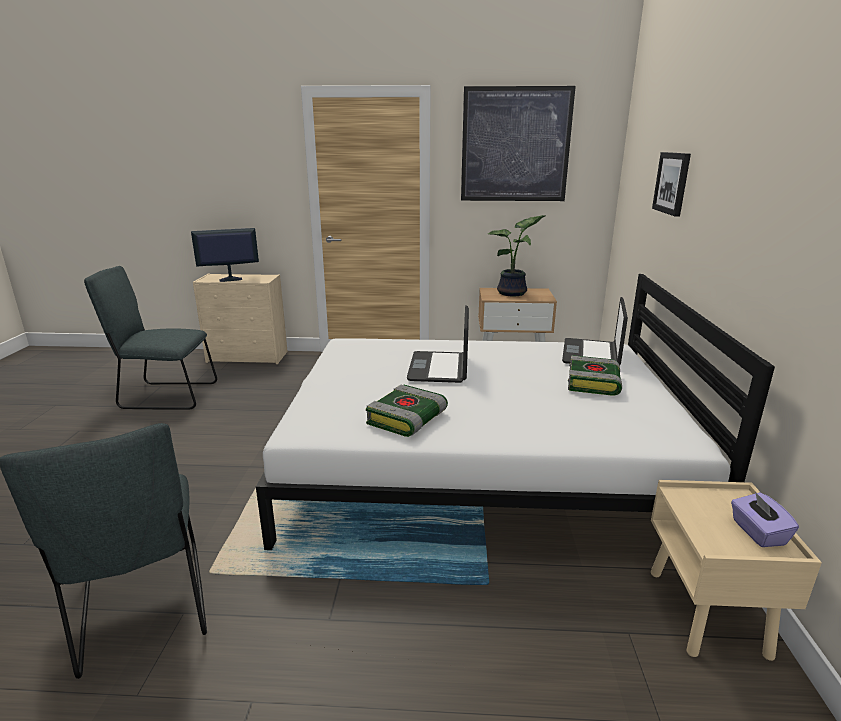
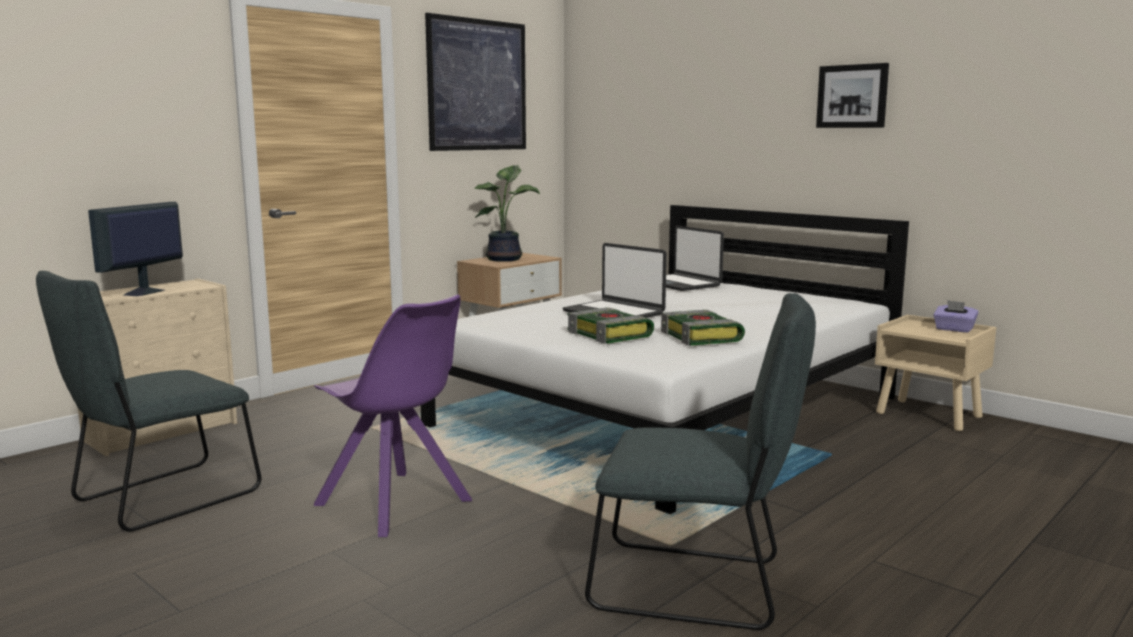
camera: 50 degrees left, 10 degrees down
book [568,355,622,396] -> book moved to [568,307,654,344]
picture [652,152,691,217] -> picture moved to [816,63,889,128]
none -> purple chair [314,294,472,537]

